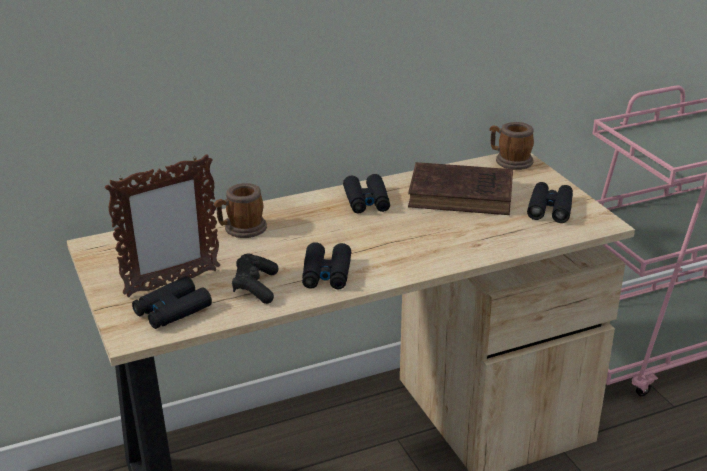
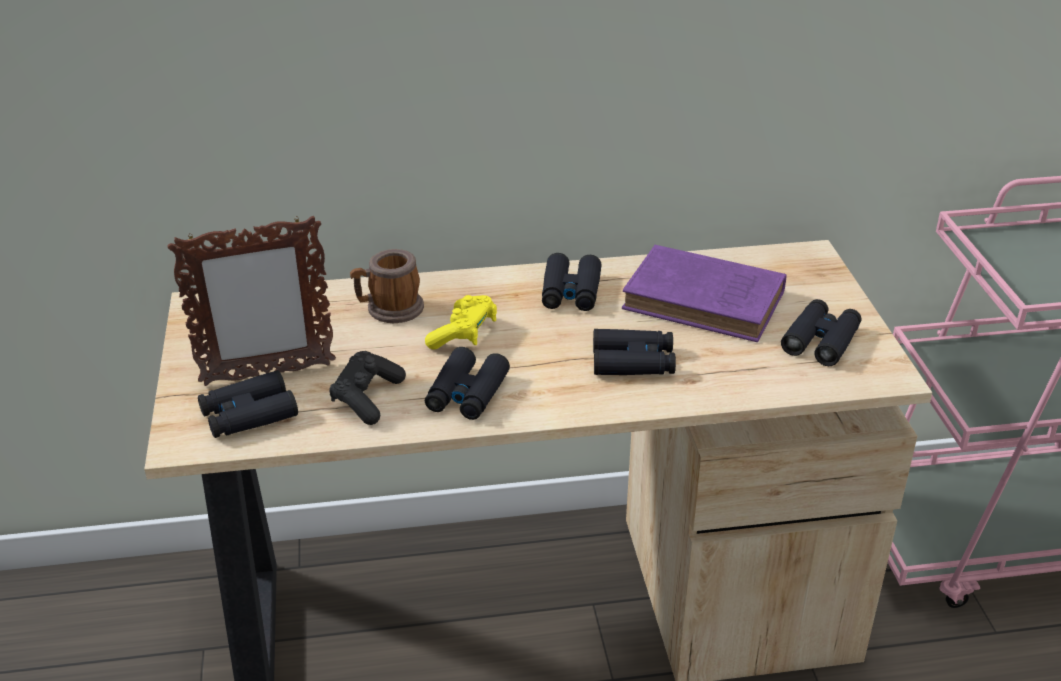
camera: 15 degrees right, 5 degrees up
brown book [408,162,513,215] -> purple book [622,245,786,343]
mug [489,122,534,170] -> none
none -> yellow game controller [425,295,497,350]
none -> black binoculars [593,329,676,375]

